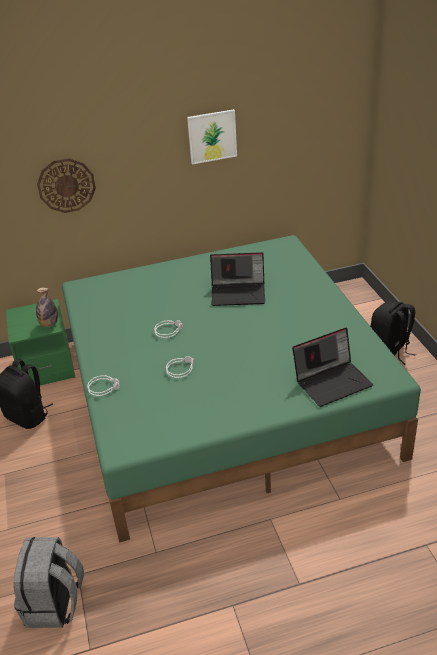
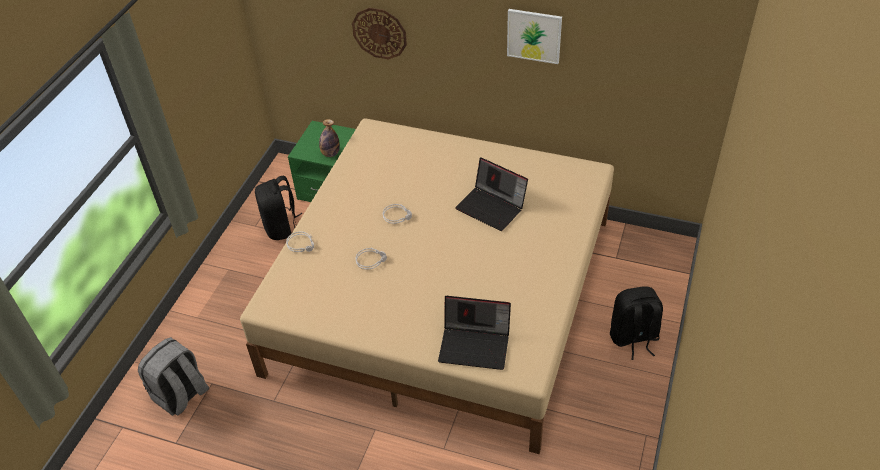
camera: 35 degrees right, 10 degrees up
green bed [62,235,421,543] -> beige bed [240,118,614,454]

